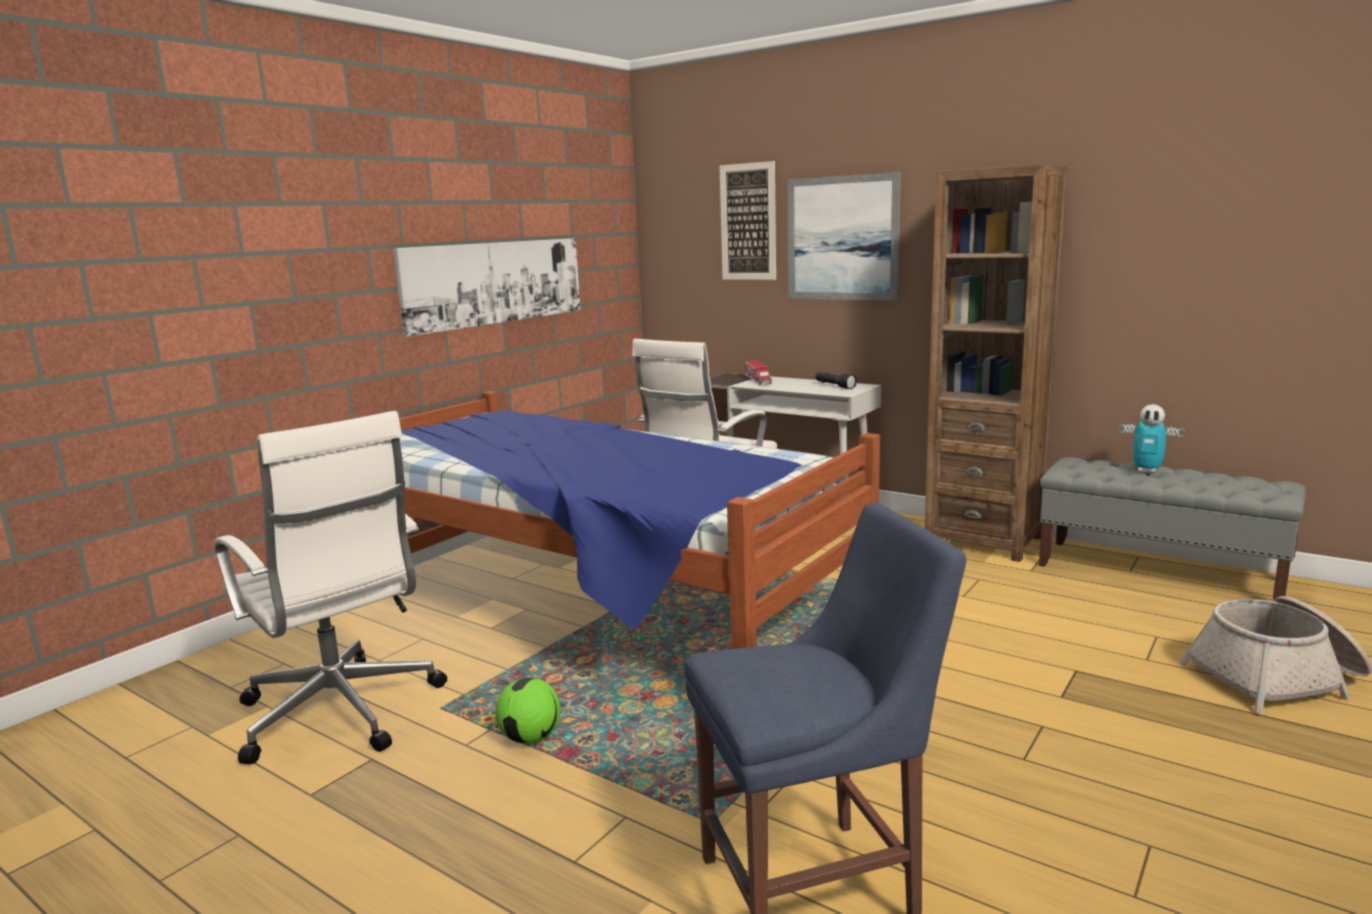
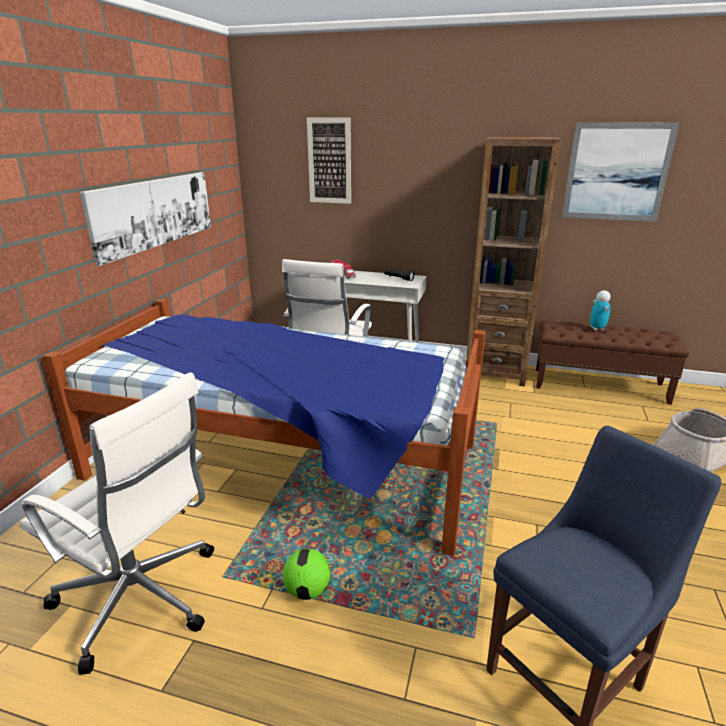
camera: 20 degrees left, 10 degrees up
picture [787,172,901,301] -> picture moved to [562,122,679,222]
grey bench [1039,457,1306,600] -> brown bench [536,320,689,405]
toy robot [1119,404,1185,473] -> toy robot turned 105 degrees counterclockwise [590,290,611,331]

